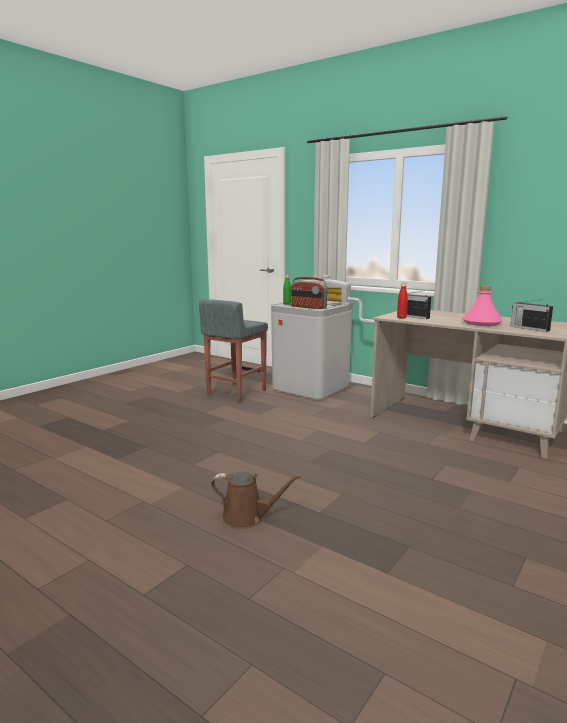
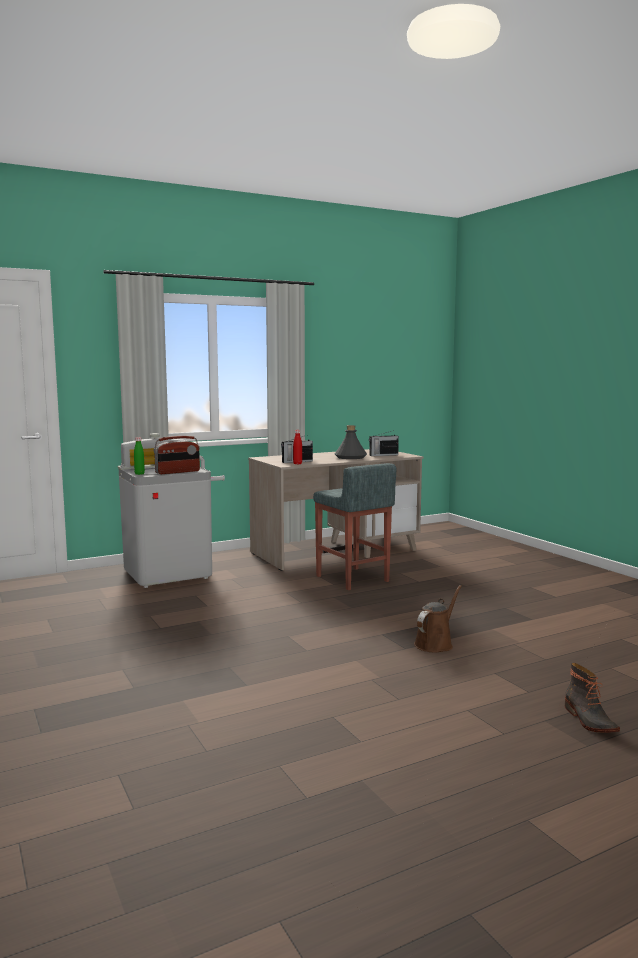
camera: 65 degrees left, 5 degrees down
grey stool [199,299,268,403] -> grey stool moved to [313,463,396,590]
pink bottle [462,286,503,326] -> grey bottle [335,425,367,459]
none -> boot [565,663,620,733]

